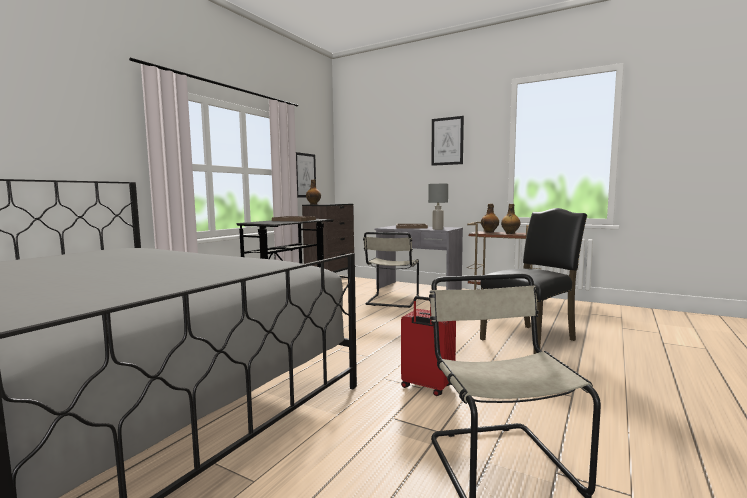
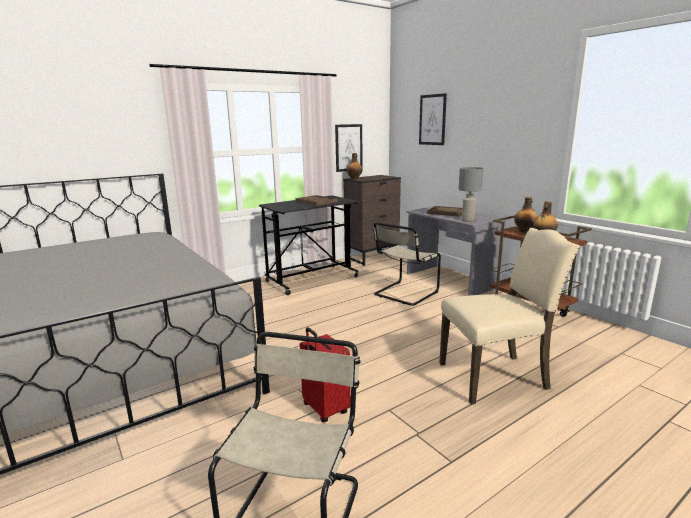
camera: 25 degrees right, 10 degrees up
picture [431,116,464,166] -> picture moved to [419,93,447,145]
black chair [480,208,587,354] -> beige chair [439,228,580,404]

